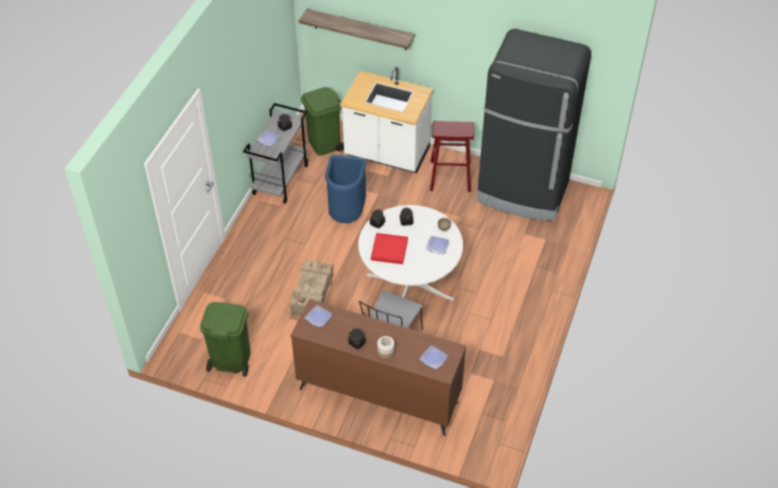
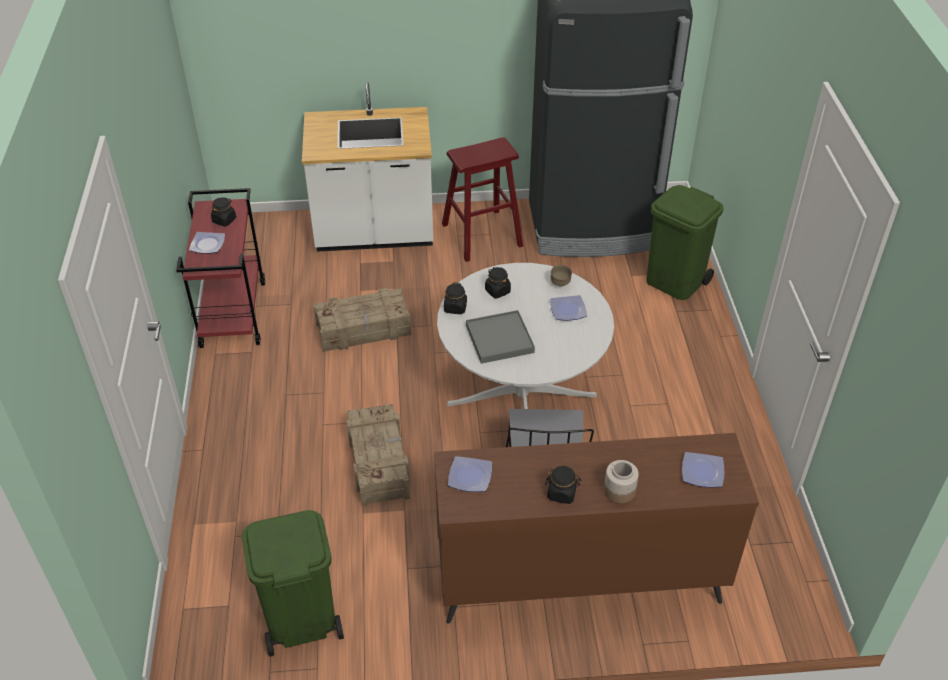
camera: 25 degrees left, 5 degrees down
grey cart [243,103,308,204] -> red cart [176,188,265,348]
shelf [299,9,415,50] -> none
green trash can [301,87,344,156] -> green trash can moved to [646,185,723,300]
blue trash can [325,155,367,223] -> crate [314,288,412,352]
red tray [371,233,408,264] -> grey tray [466,310,535,364]

